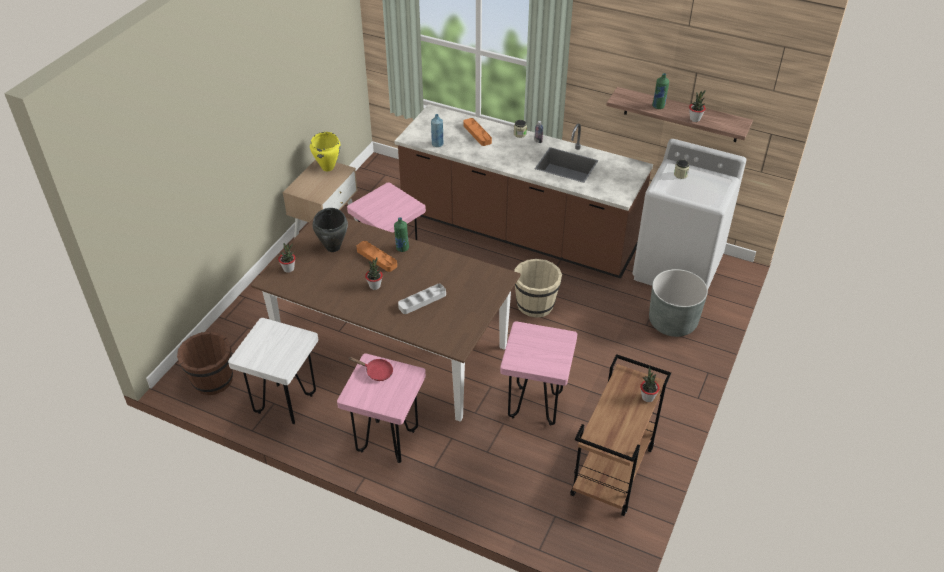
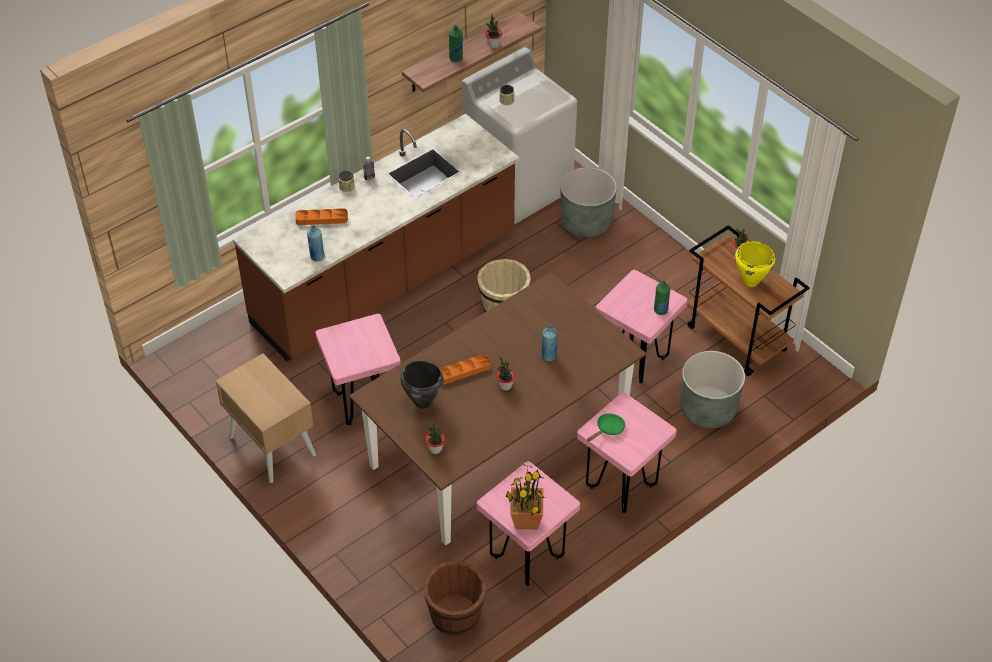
camera: 65 degrees left, 5 degrees up
white stool [228,318,318,424] -> pink stool [477,461,580,586]
yellow cooking pot [310,132,341,171] -> yellow cooking pot moved to [735,241,775,287]
red frying pan [349,357,393,381] -> green frying pan [587,413,625,441]
green bottle [394,217,409,252] -> green bottle moved to [654,280,670,315]
grey tray [398,284,446,314] -> blue bottle [542,325,557,361]
none -> potted plant [506,464,545,530]
none -> grey planter [680,351,745,428]

